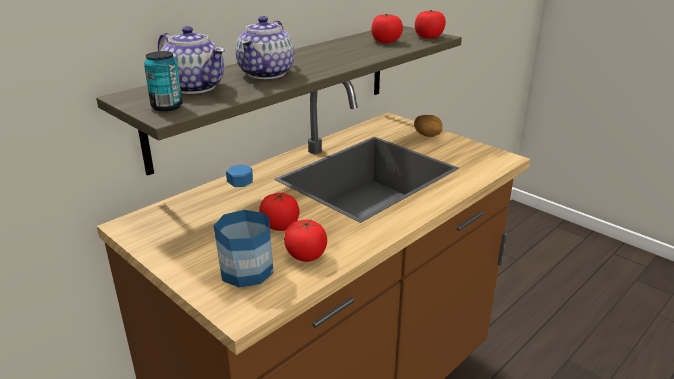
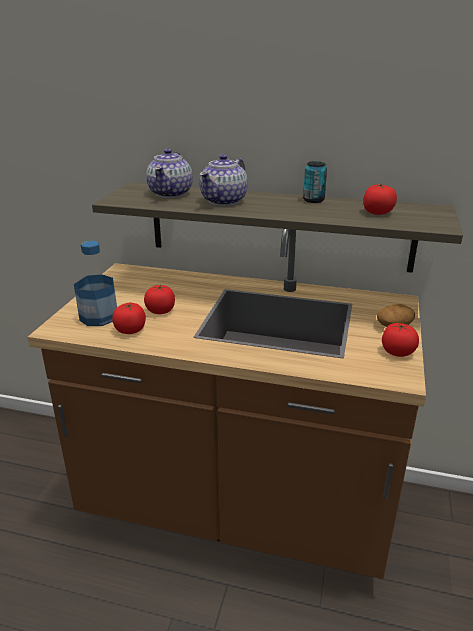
camera: 60 degrees right, 0 degrees up
can [144,51,183,111] -> can moved to [303,161,327,203]
teapot [236,16,294,79] -> teapot turned 45 degrees counterclockwise [199,154,248,206]
tomato [415,10,446,38] -> tomato moved to [382,322,419,357]

